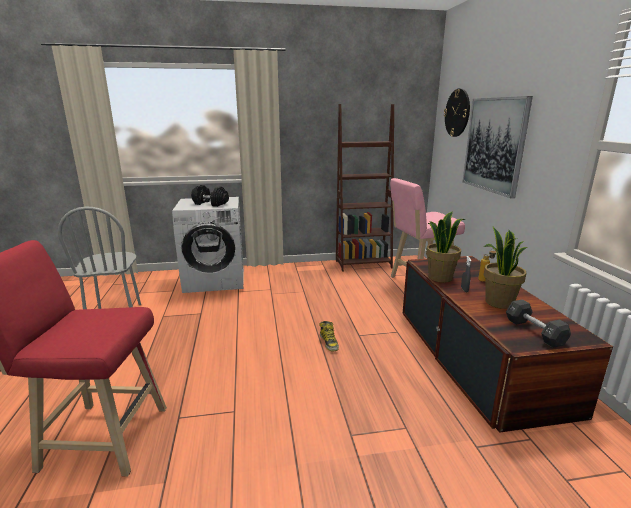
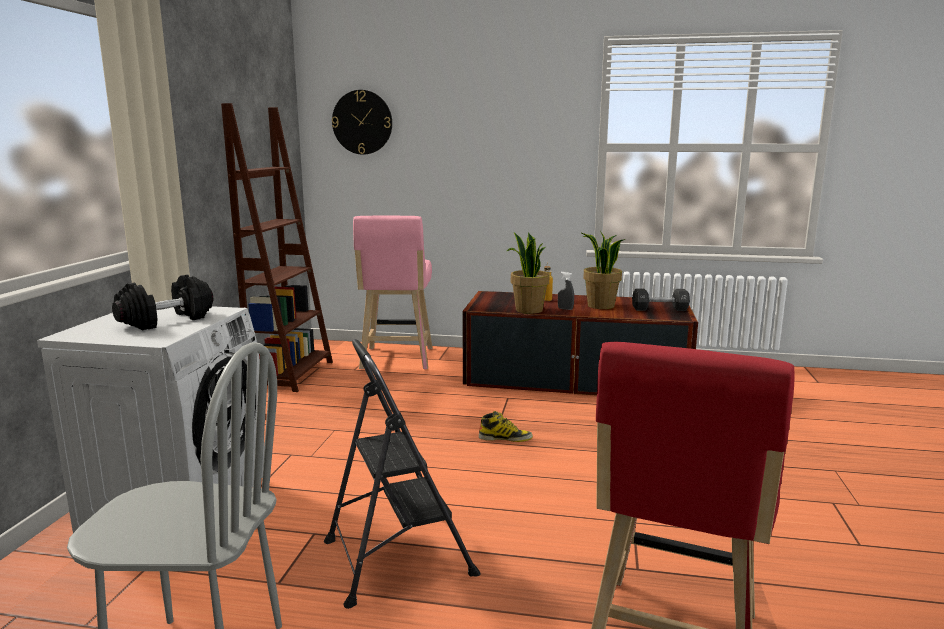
camera: 70 degrees left, 5 degrees down
picture [463,96,533,198] -> none
none -> black step ladder [324,339,481,609]

